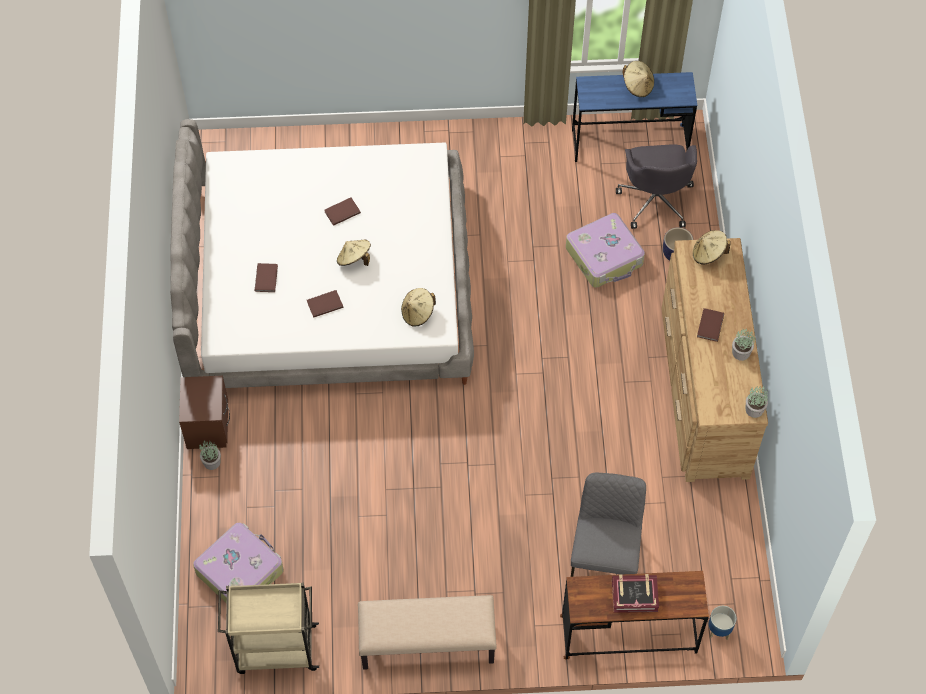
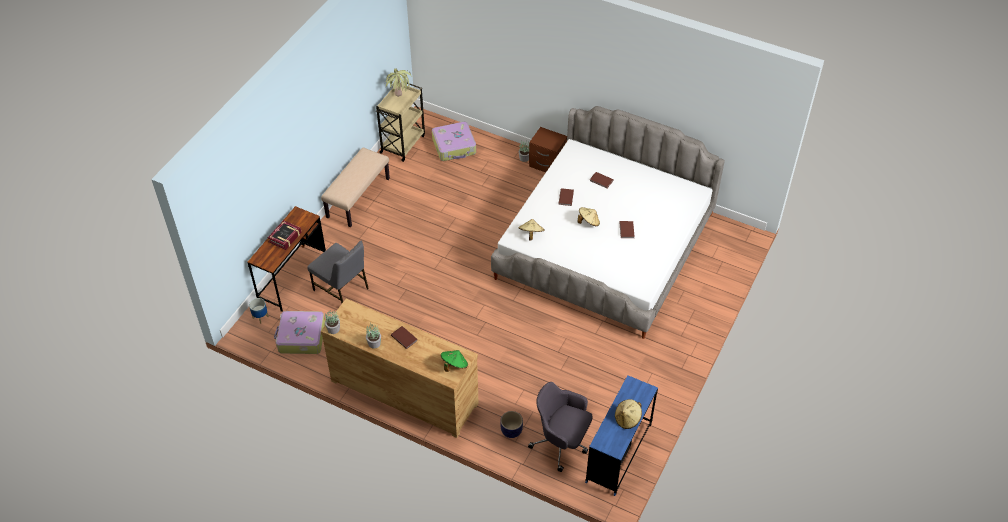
camera: 120 degrees right, 10 degrees down
suitcase [566,213,645,288] -> suitcase moved to [274,311,325,354]
beige hat [693,230,730,264] -> green hat [441,350,468,372]
none -> potted plant [386,68,412,97]

